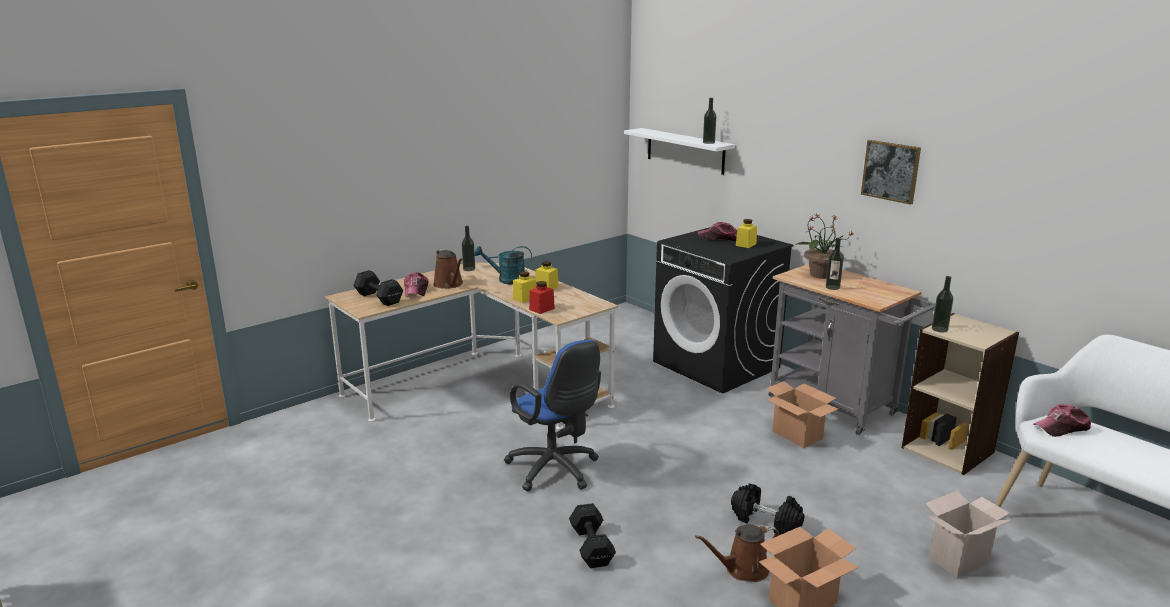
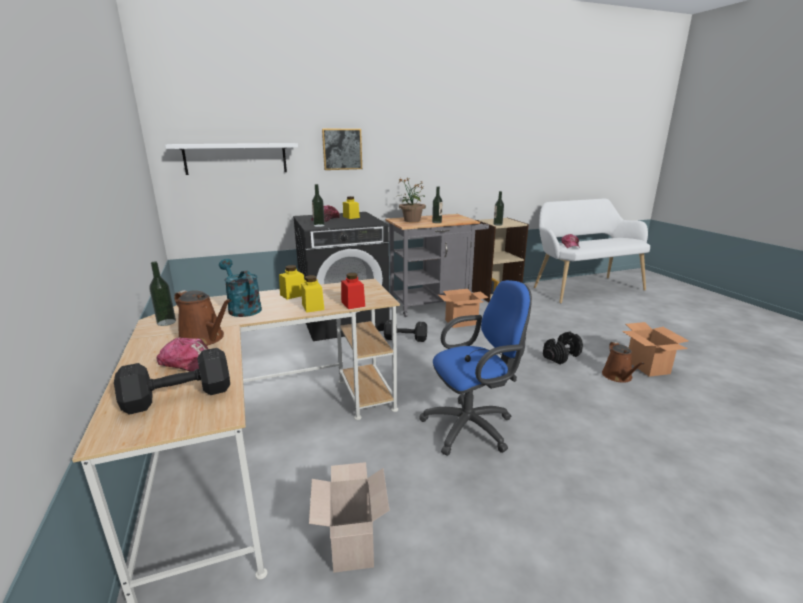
camera: 70 degrees left, 0 degrees up
brown watering can [433,249,463,289] -> brown watering can turned 45 degrees clockwise [174,290,232,346]
turquoise watering can [474,246,532,284] -> turquoise watering can turned 120 degrees clockwise [219,259,262,317]
black dumbbell [569,503,616,568] -> black dumbbell moved to [384,320,427,342]
bottle [703,98,716,144] -> bottle moved to [312,184,325,227]
picture [861,140,921,205] -> picture moved to [322,129,362,170]
cardboard box [925,491,1013,578] -> cardboard box moved to [309,462,390,573]

